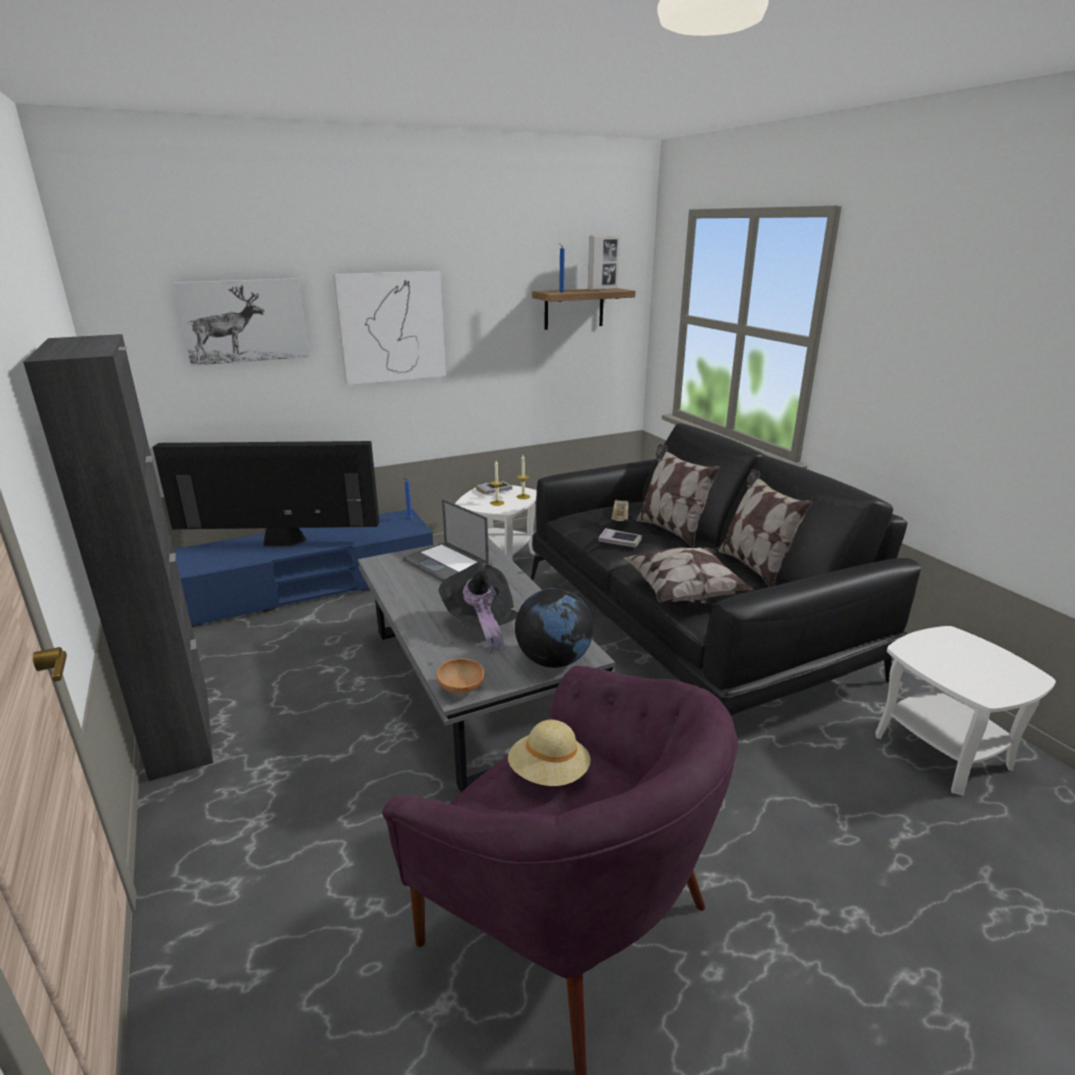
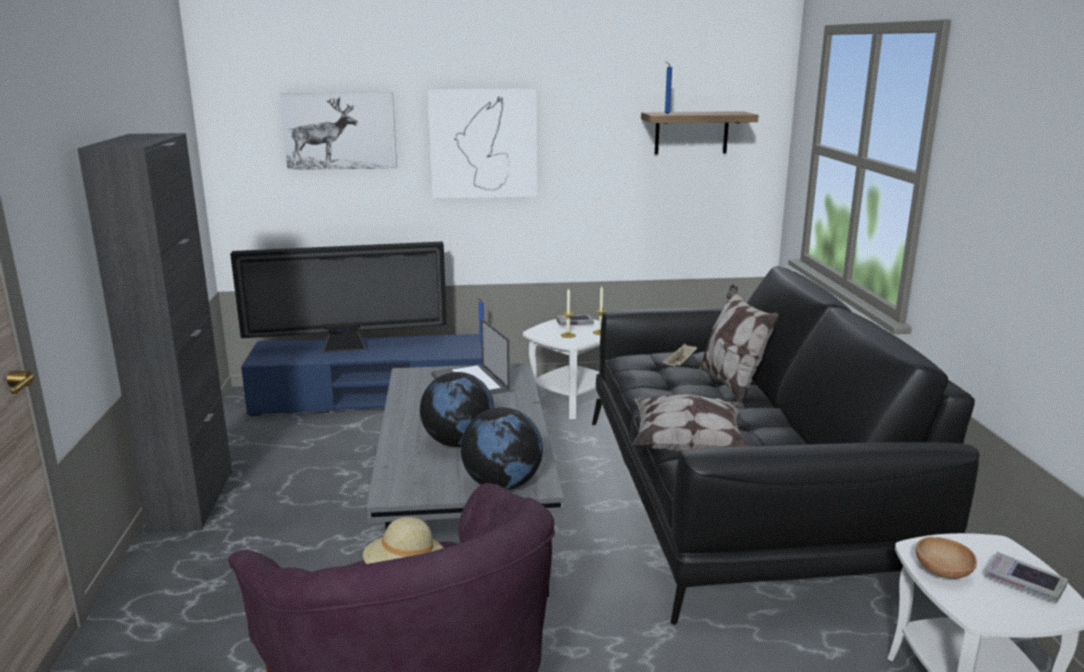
camera: 20 degrees right, 5 degrees down
television [153,441,379,547] -> television turned 150 degrees clockwise [230,241,447,353]
brown bowl [437,659,484,694] -> brown bowl moved to [916,537,977,579]
black hat [439,562,518,653] -> globe [420,372,494,447]
picture frame [588,236,620,290] -> none
book [598,528,642,548] -> book moved to [985,552,1068,603]
pillow [718,469,812,587] -> none

